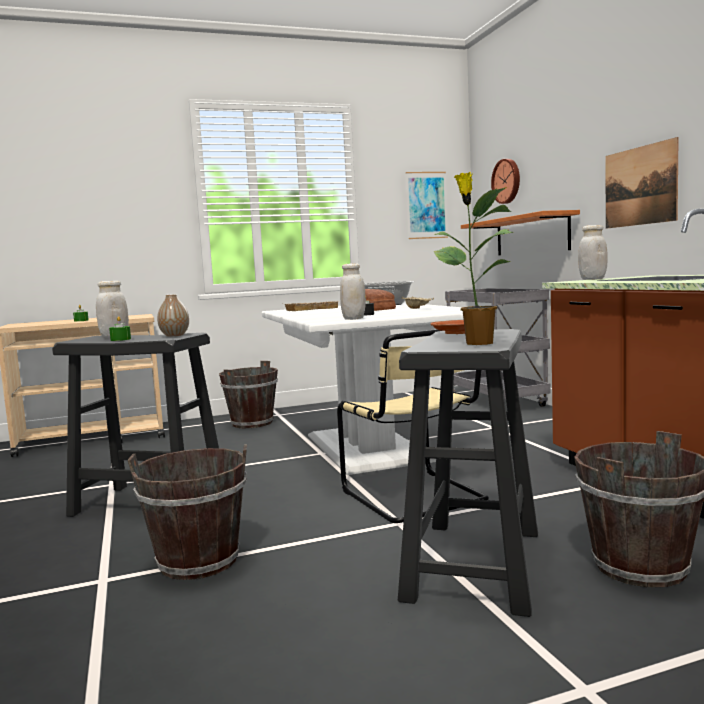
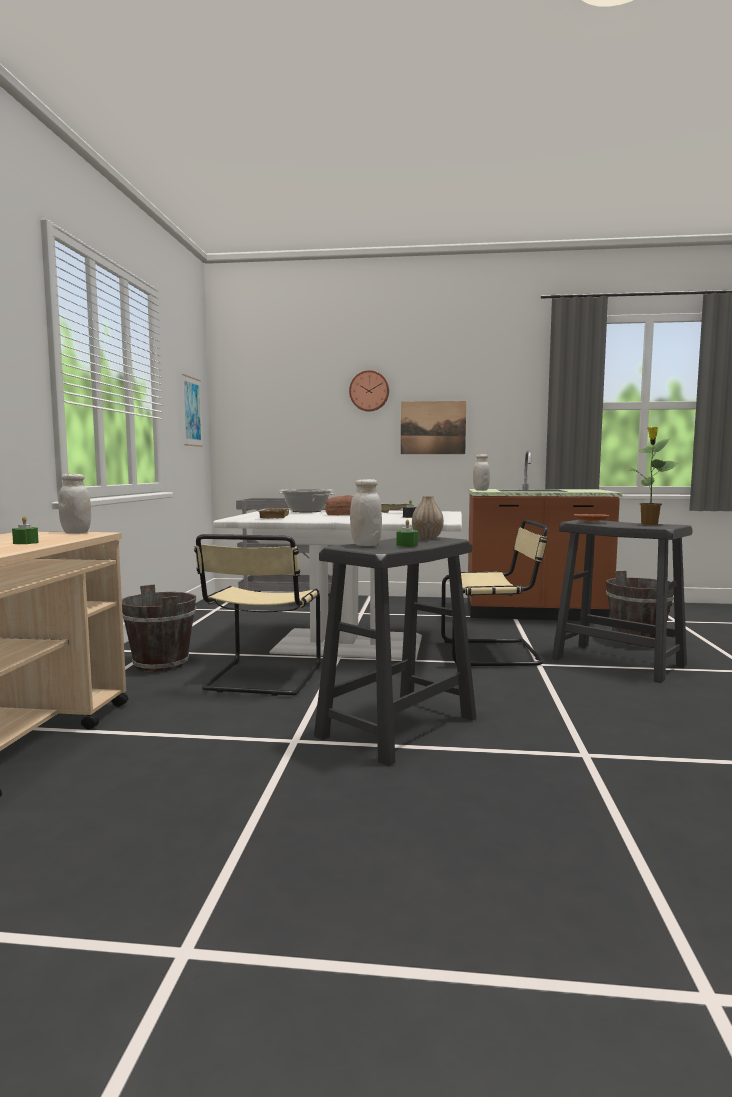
camera: 65 degrees left, 0 degrees up
brown bucket [128,444,247,580] -> none
white jar [340,263,366,320] -> white jar moved to [59,474,91,534]
shelf [461,210,580,255] -> none
wall clock [491,159,520,204] -> wall clock moved to [349,370,389,412]
none -> beige chair [194,534,320,696]

